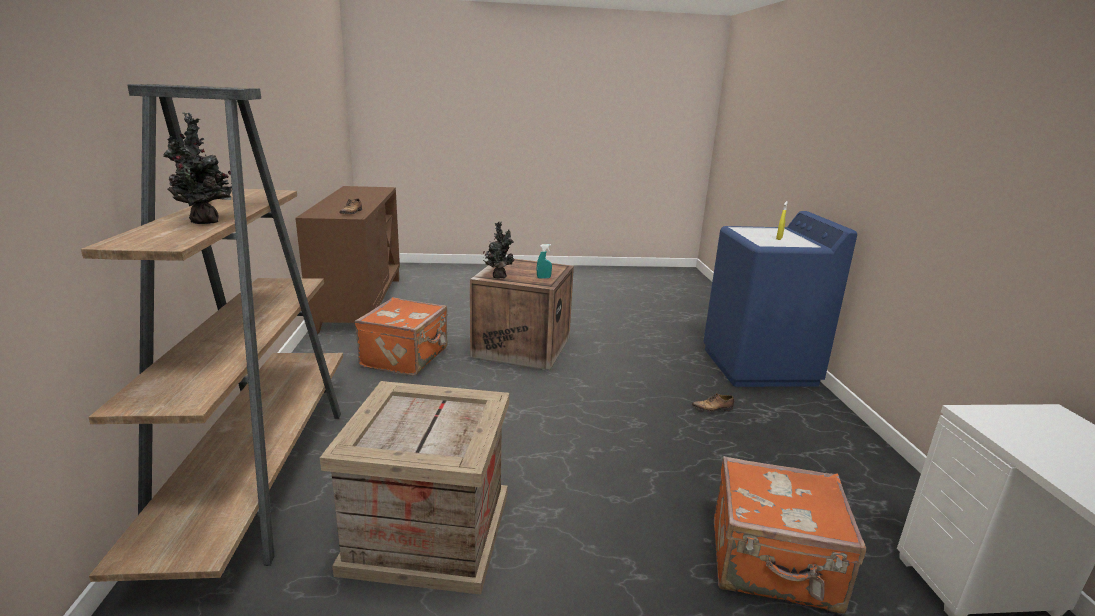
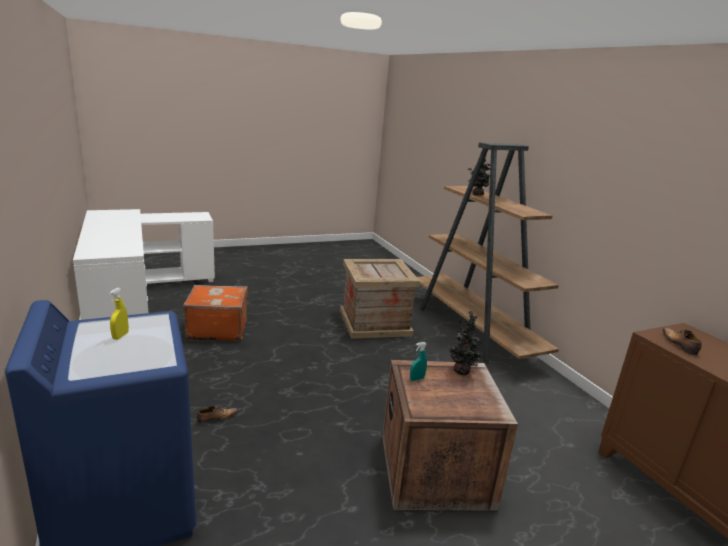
camera: 160 degrees right, 0 degrees up
orange suitcase [355,297,447,376] -> none

